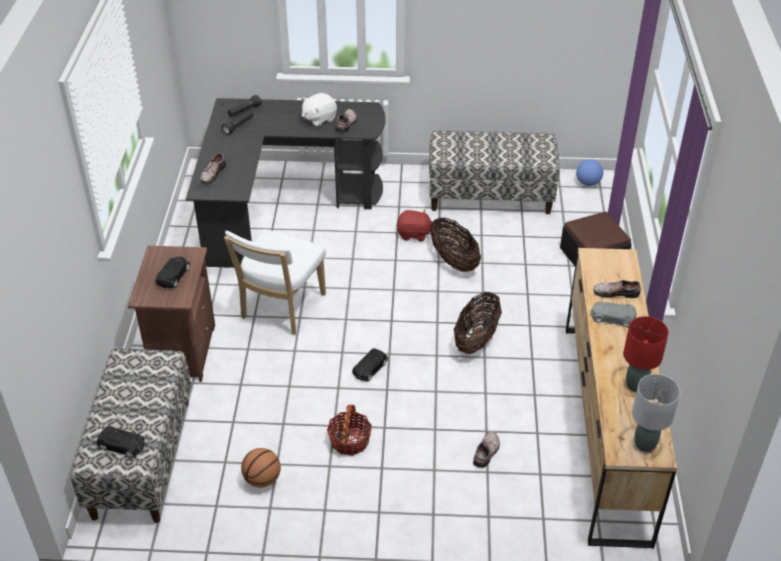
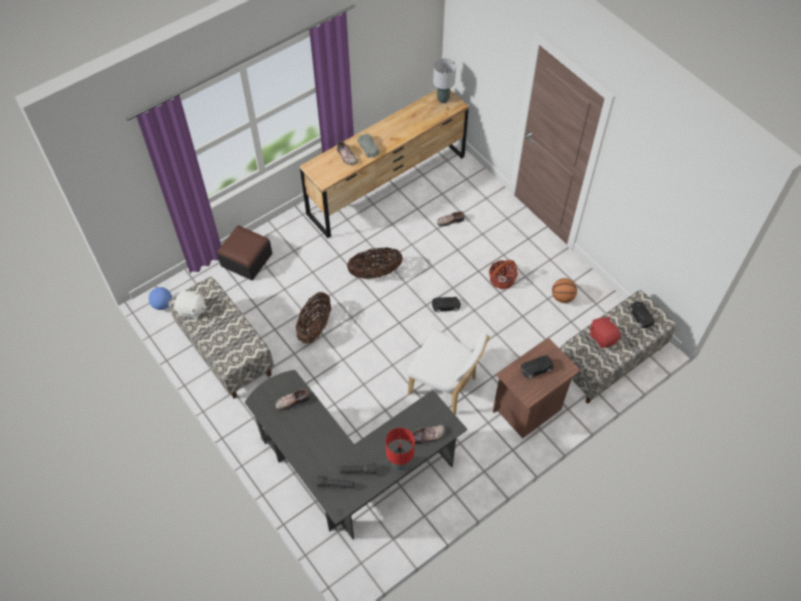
camera: 130 degrees left, 15 degrees up
white chair [224,229,326,335] -> white chair turned 45 degrees clockwise [407,329,490,414]
white plush toy [302,93,337,127] -> white plush toy moved to [174,291,207,319]
red plush toy [396,210,432,241] -> red plush toy moved to [590,316,621,348]
red table lamp [623,316,669,392] -> red table lamp moved to [386,428,415,471]

